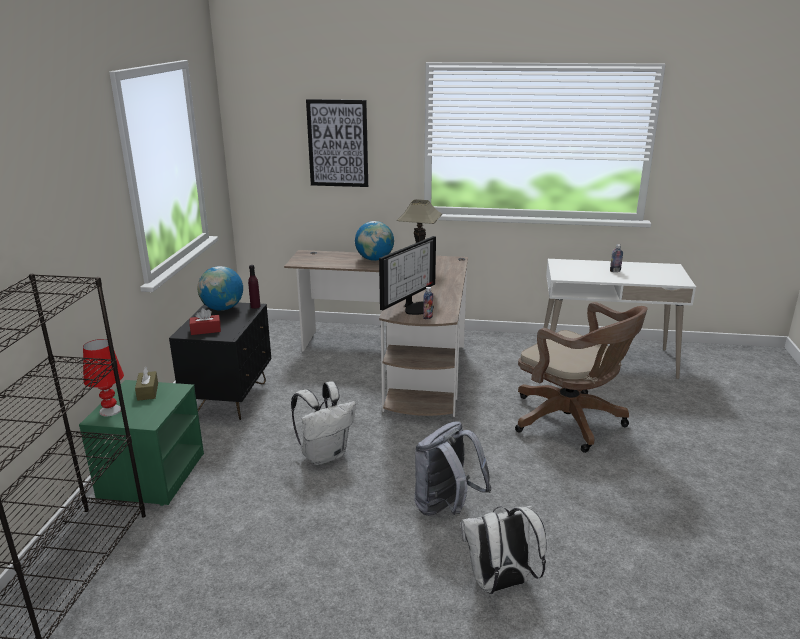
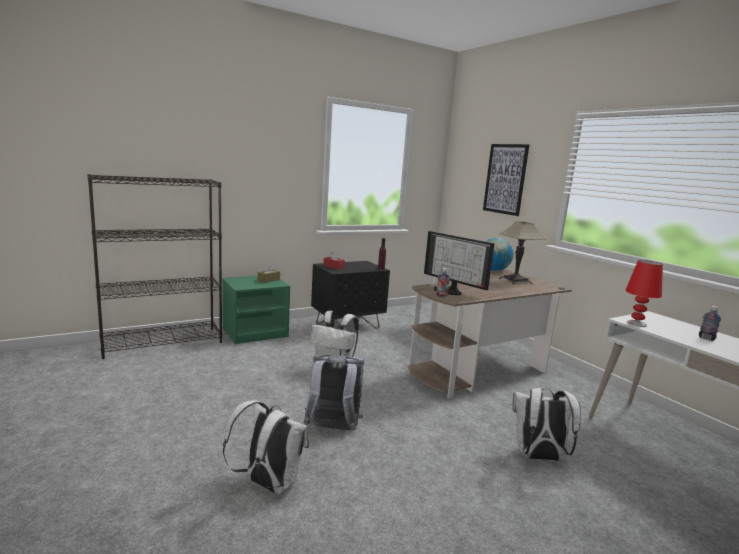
camera: 50 degrees right, 10 degrees down
red table lamp [83,339,124,417] -> red table lamp moved to [625,260,663,327]
globe [197,266,243,311] -> none
monitor [379,236,436,315] -> monitor turned 45 degrees clockwise [424,231,494,295]
brown office chair [515,302,648,453] -> white backpack [512,388,581,461]

